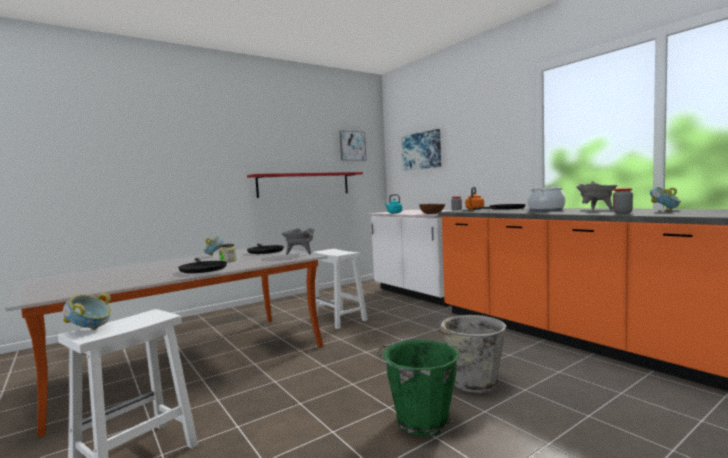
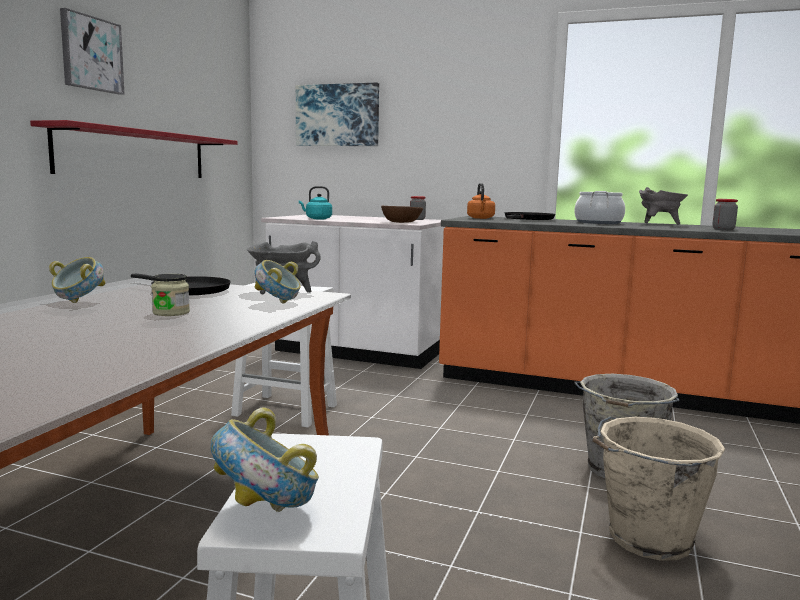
camera: 35 degrees left, 5 degrees up
black frying pan [178,258,227,273] -> none
picture [339,130,366,161] -> picture moved to [60,8,124,95]
green bucket [374,338,459,436] -> beige bucket [592,417,725,561]
bowl [650,187,681,211] -> bowl moved to [254,260,301,304]

